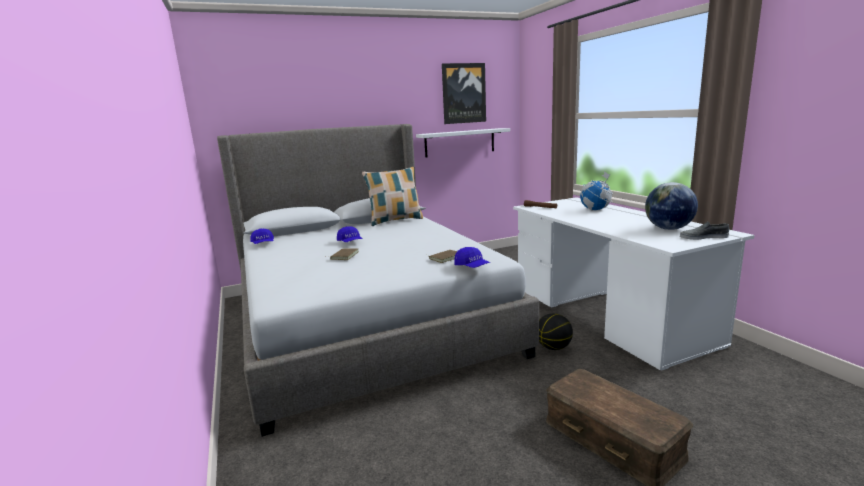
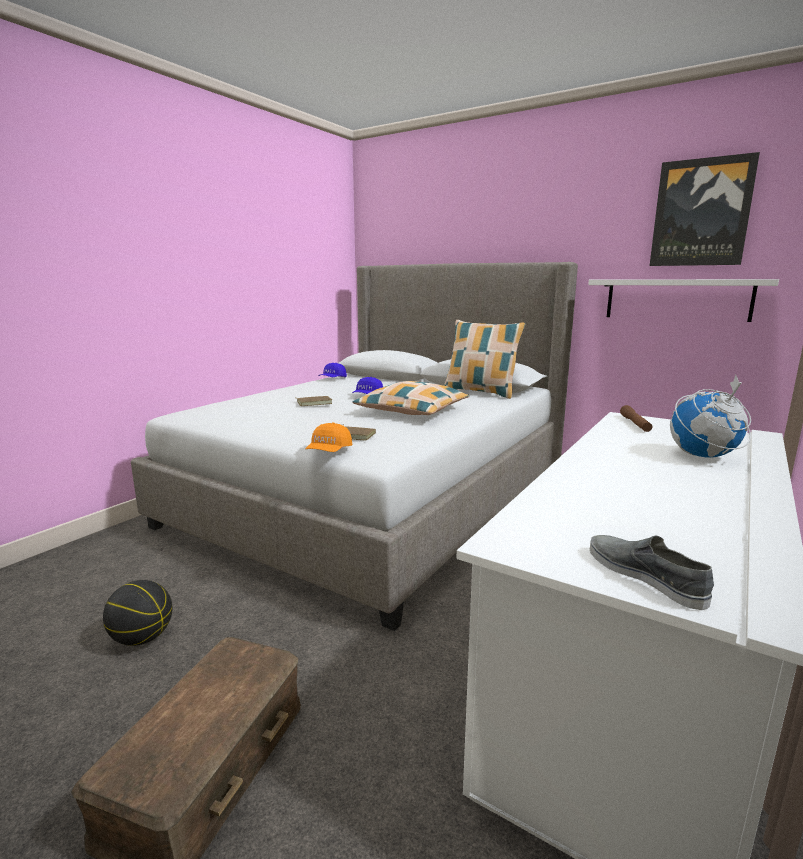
camera: 55 degrees right, 0 degrees up
blue cap [454,247,490,268] -> orange cap [305,422,352,452]
basketball [539,313,573,350] -> basketball moved to [103,580,172,646]
globe [645,182,698,230] -> none
none -> pillow [352,381,469,415]

